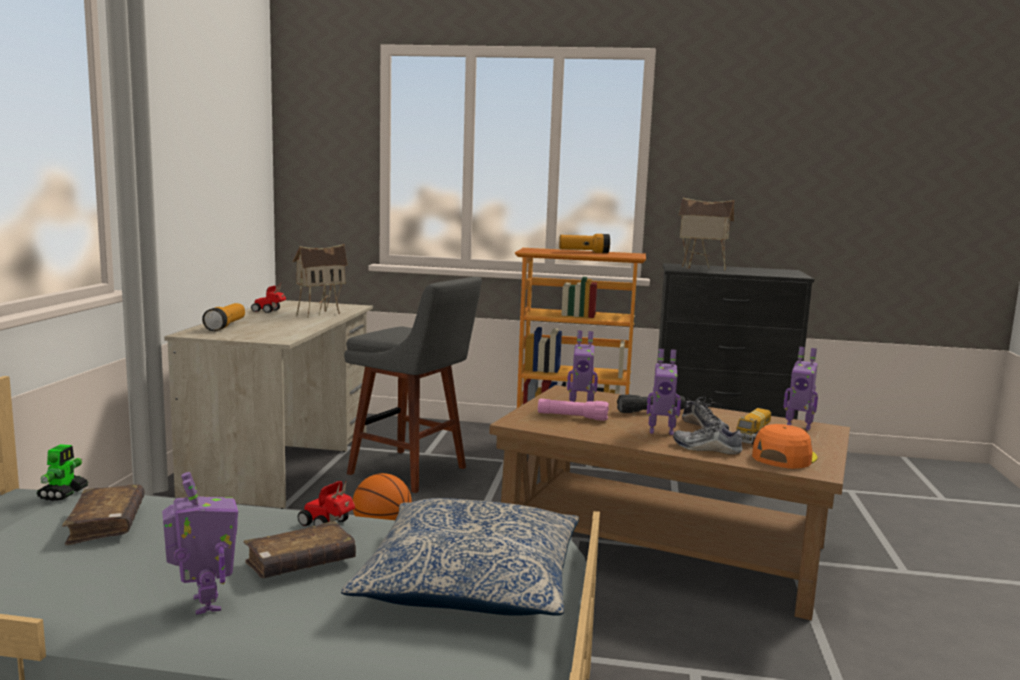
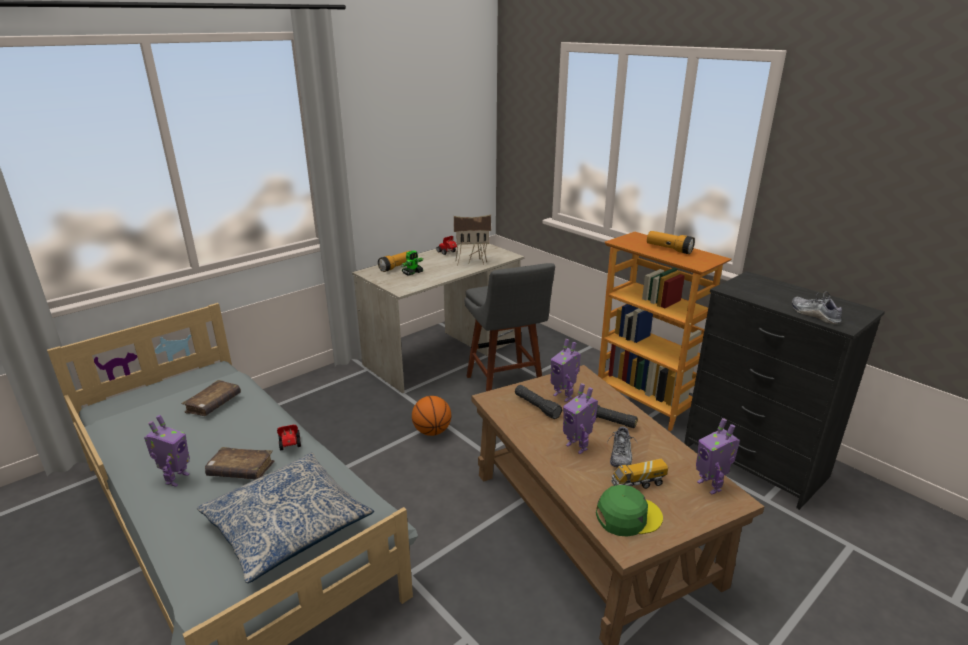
camera: 40 degrees right, 15 degrees up
toy robot [37,444,88,501] -> toy robot moved to [401,250,424,276]
pink flashlight [538,399,609,421] -> black flashlight [515,385,562,419]
shoe [673,415,743,454] -> shoe moved to [792,291,842,324]
toy house [679,198,735,271] -> none
orange cap [752,424,817,469] -> green cap [596,485,663,537]

